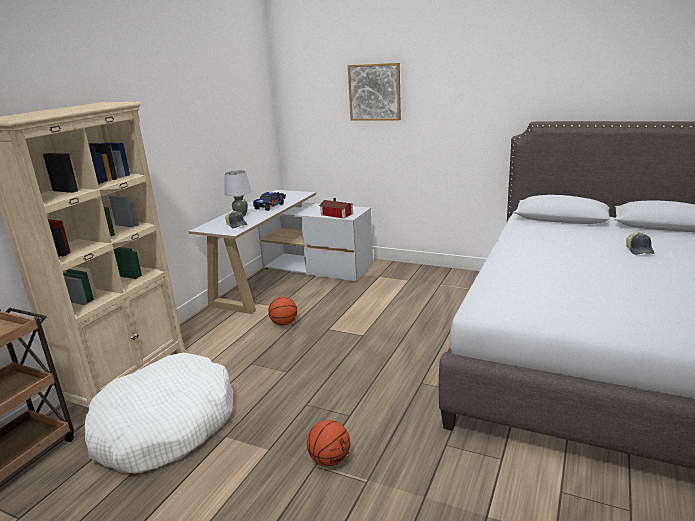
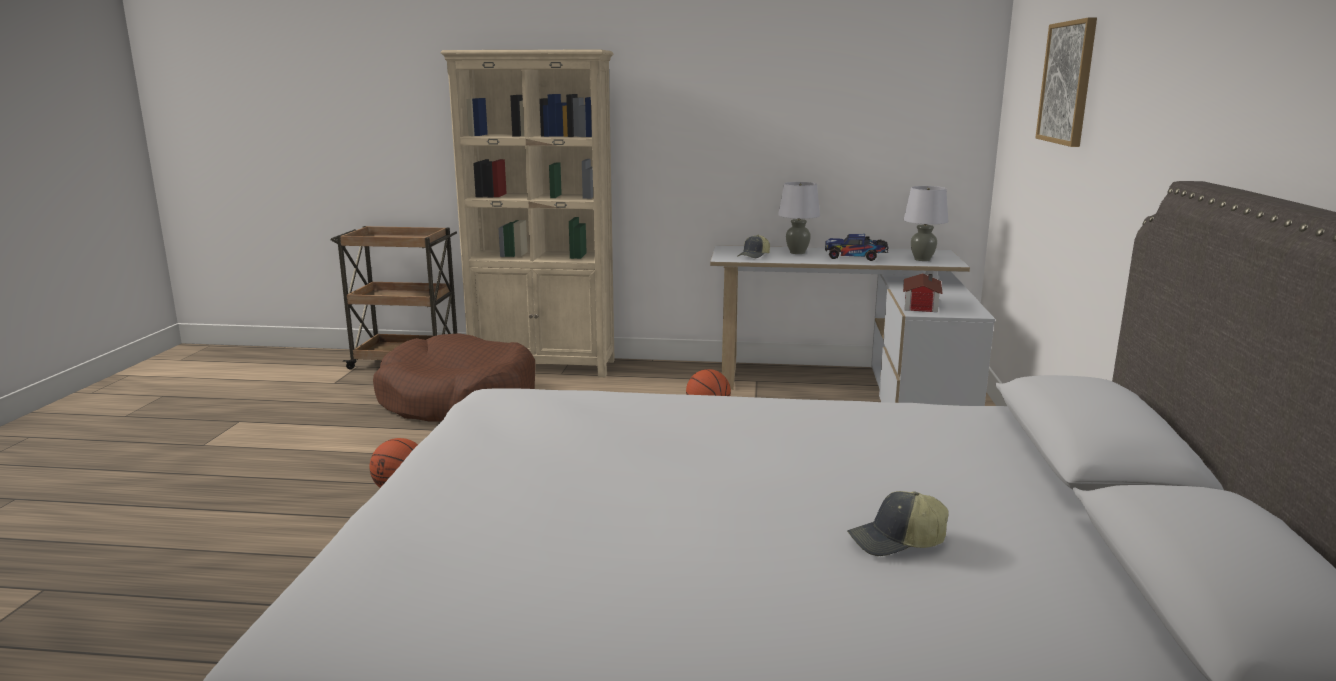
camera: 70 degrees right, 5 degrees down
white dog bed [85,353,233,473] -> brown dog bed [373,333,535,422]
none -> grey table lamp [904,186,948,261]

